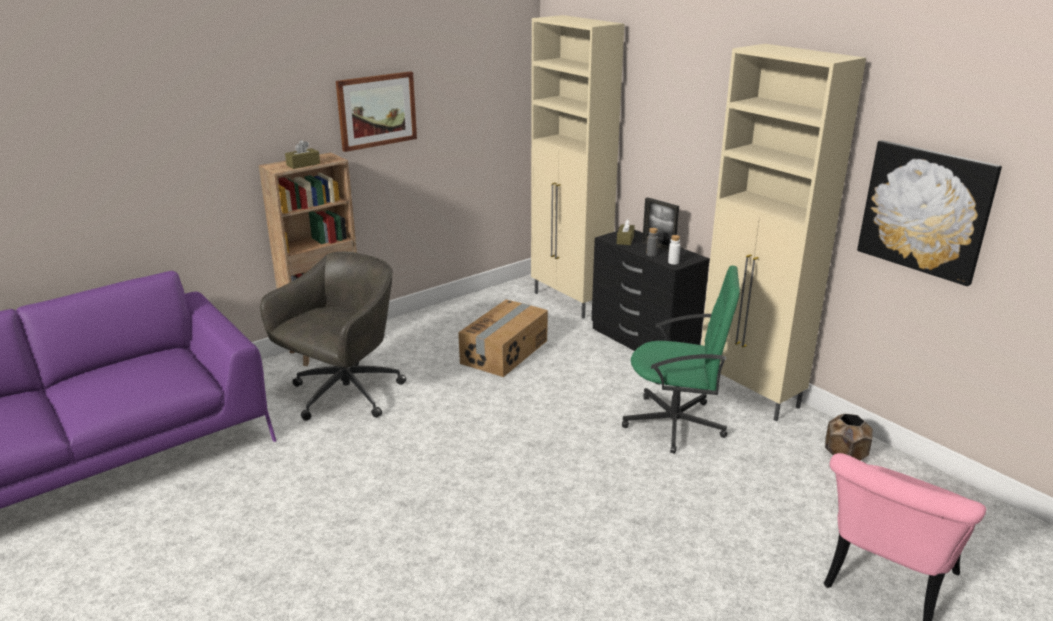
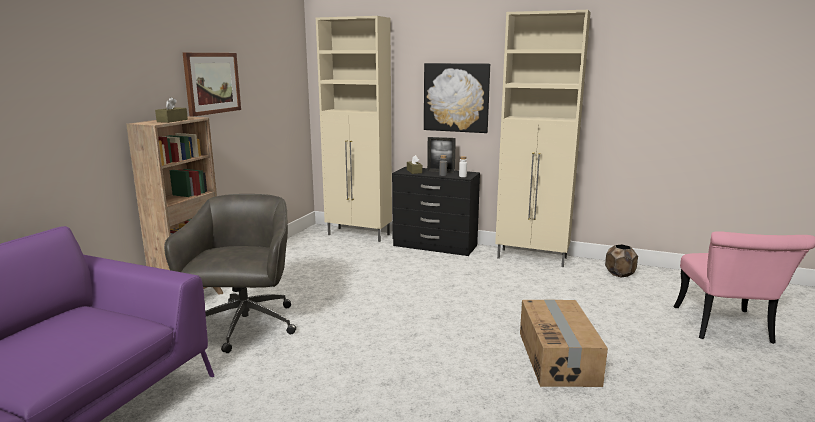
camera: 30 degrees left, 10 degrees down
cardboard box [458,300,548,377] -> cardboard box moved to [520,299,608,387]
green office chair [622,266,740,454] -> none
picture [857,140,1002,286] -> picture moved to [424,63,490,133]

